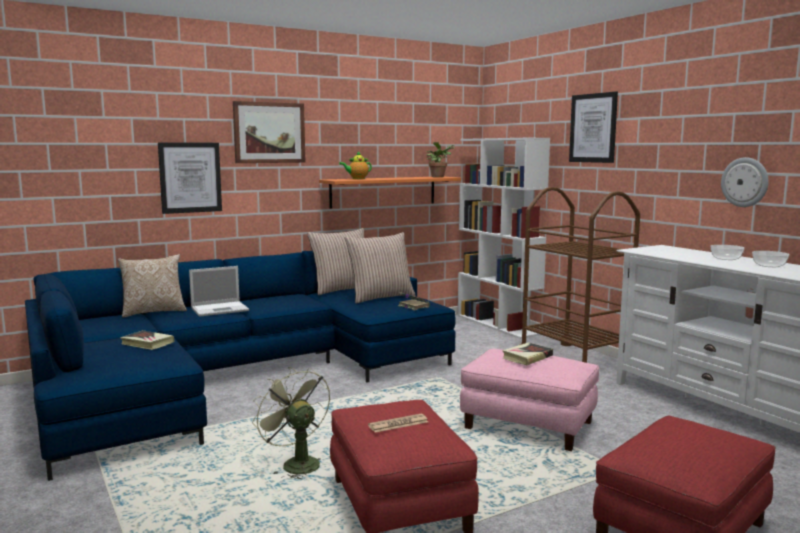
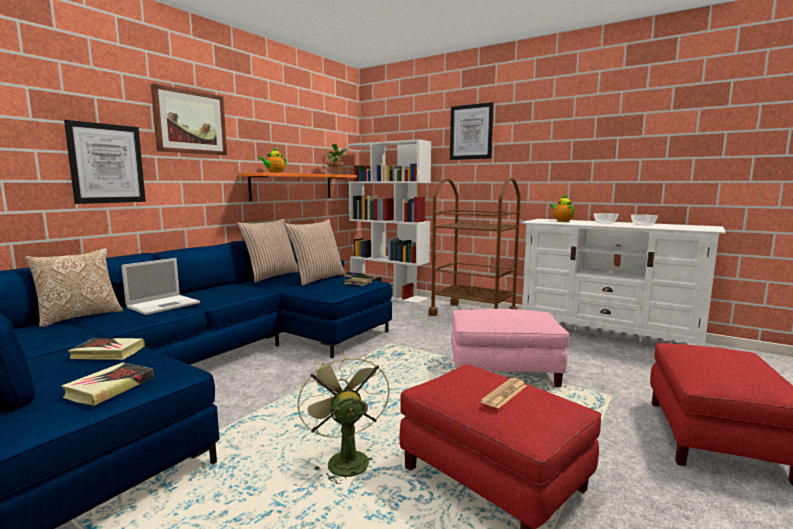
camera: 25 degrees left, 0 degrees up
green fan [252,367,330,479] -> green fan turned 45 degrees clockwise [298,351,390,484]
book [502,342,553,365] -> book moved to [62,362,154,406]
wall clock [721,157,769,207] -> none
none -> teapot [550,194,574,222]

